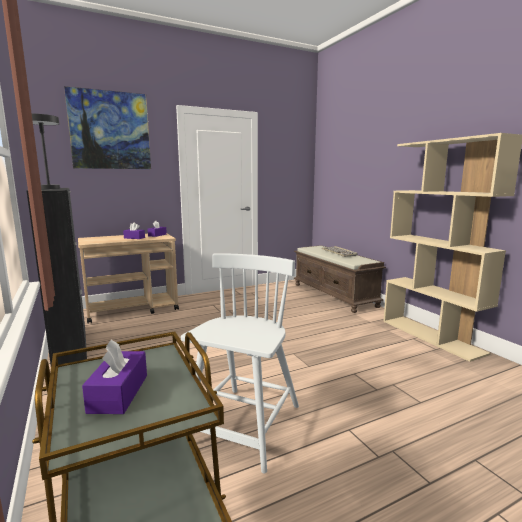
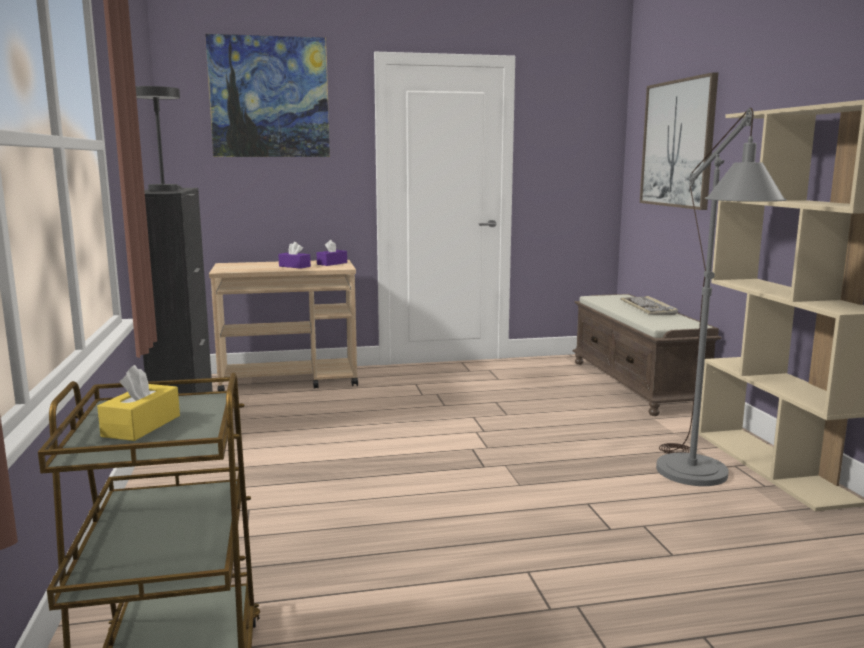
camera: 15 degrees right, 0 degrees up
purple tissue box [82,339,147,414] -> yellow tissue box [97,365,180,441]
white chair [181,253,299,474] -> none
none -> picture [640,72,718,210]
none -> grey floor lamp [656,108,787,486]

